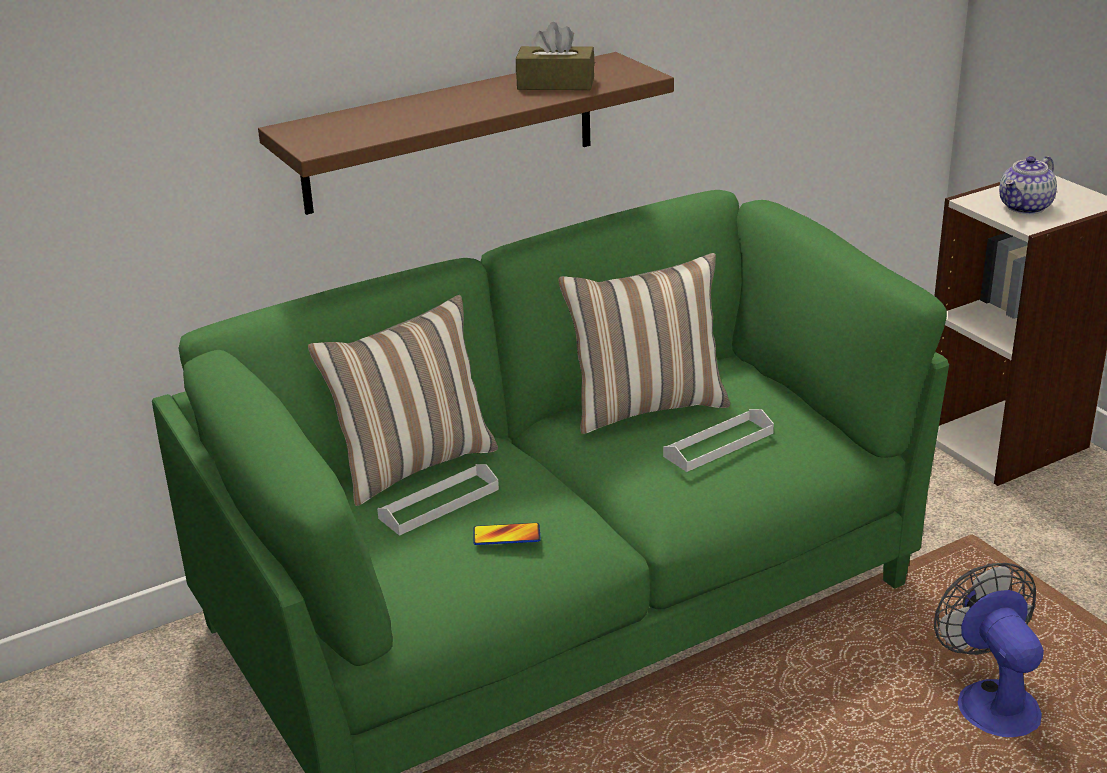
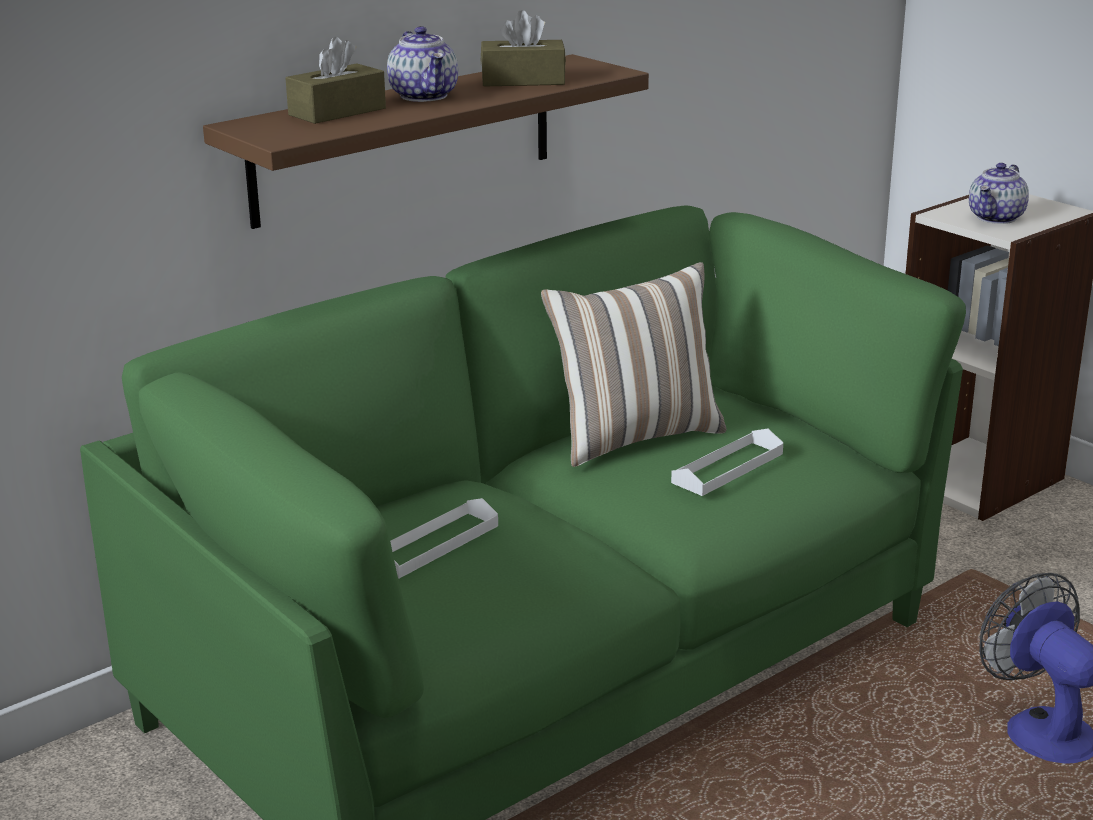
camera: 10 degrees left, 5 degrees down
pillow [308,295,498,506] -> none
phone [474,523,541,545] -> none
none -> brown tissue box [286,37,386,124]
none -> teapot [387,26,458,102]

